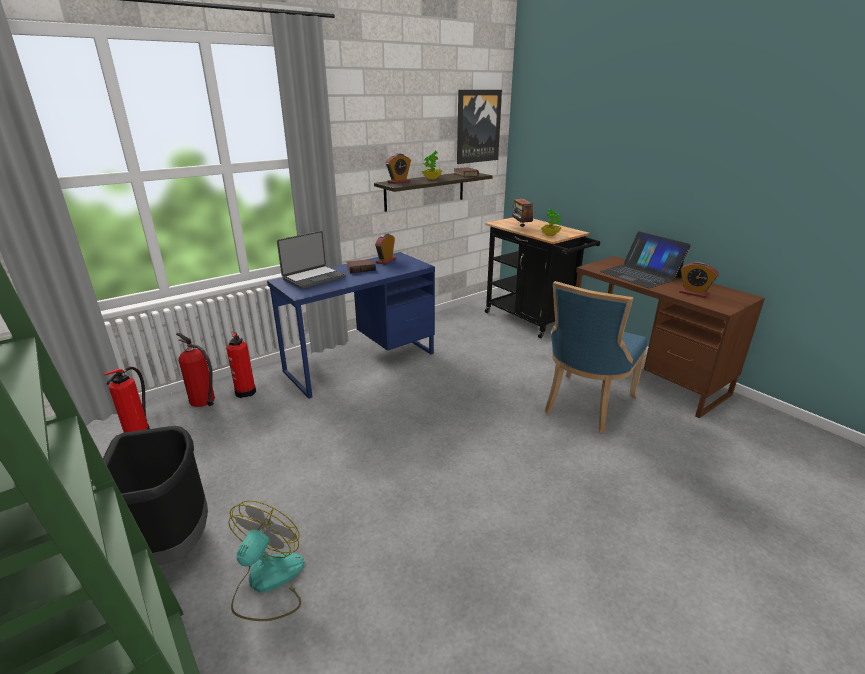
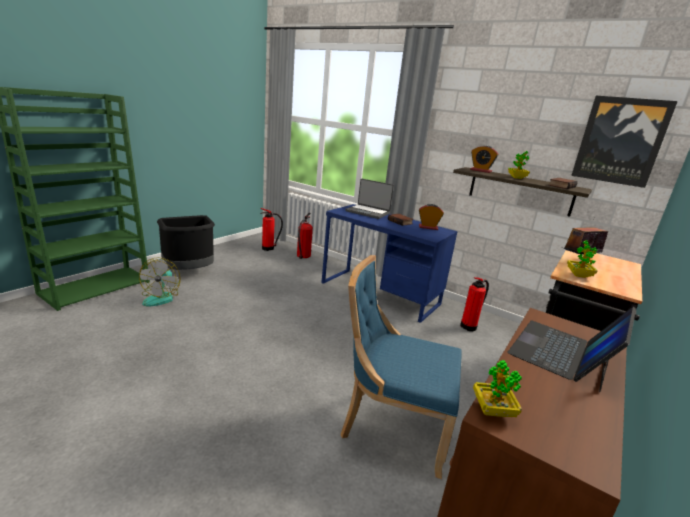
camera: 70 degrees right, 5 degrees down
fire extinguisher [226,332,256,398] -> fire extinguisher moved to [460,277,489,331]
fan [228,500,305,621] -> fan turned 90 degrees clockwise [139,257,180,306]
alarm clock [679,261,719,298] -> none
none -> potted plant [473,360,522,417]

